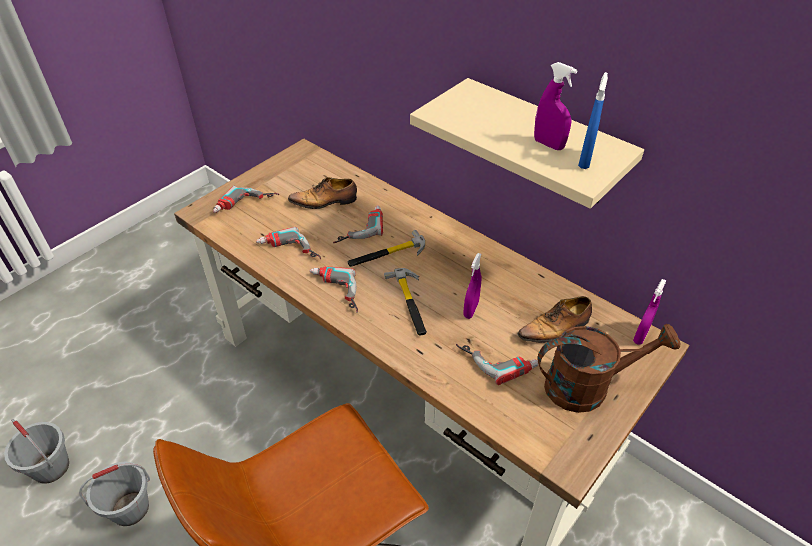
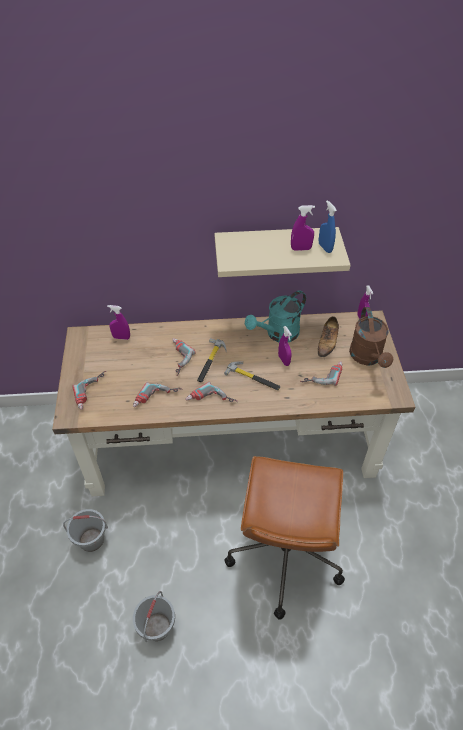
camera: 45 degrees left, 5 degrees up
grey bucket [4,419,69,484] -> grey bucket moved to [63,509,108,552]
shoe [288,177,357,209] -> none
brown watering can [537,324,680,413] -> brown watering can turned 135 degrees clockwise [349,307,393,368]
none -> purple spray bottle [107,305,130,340]
none -> turquoise watering can [245,290,306,342]

